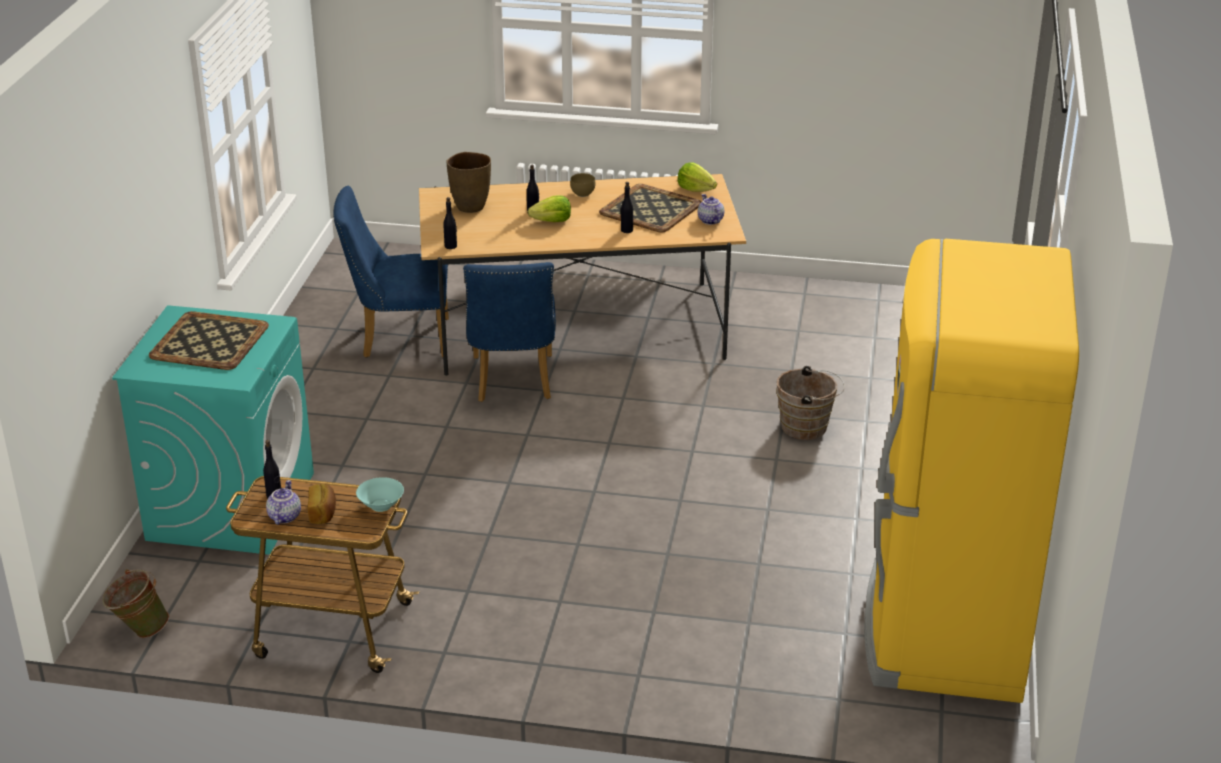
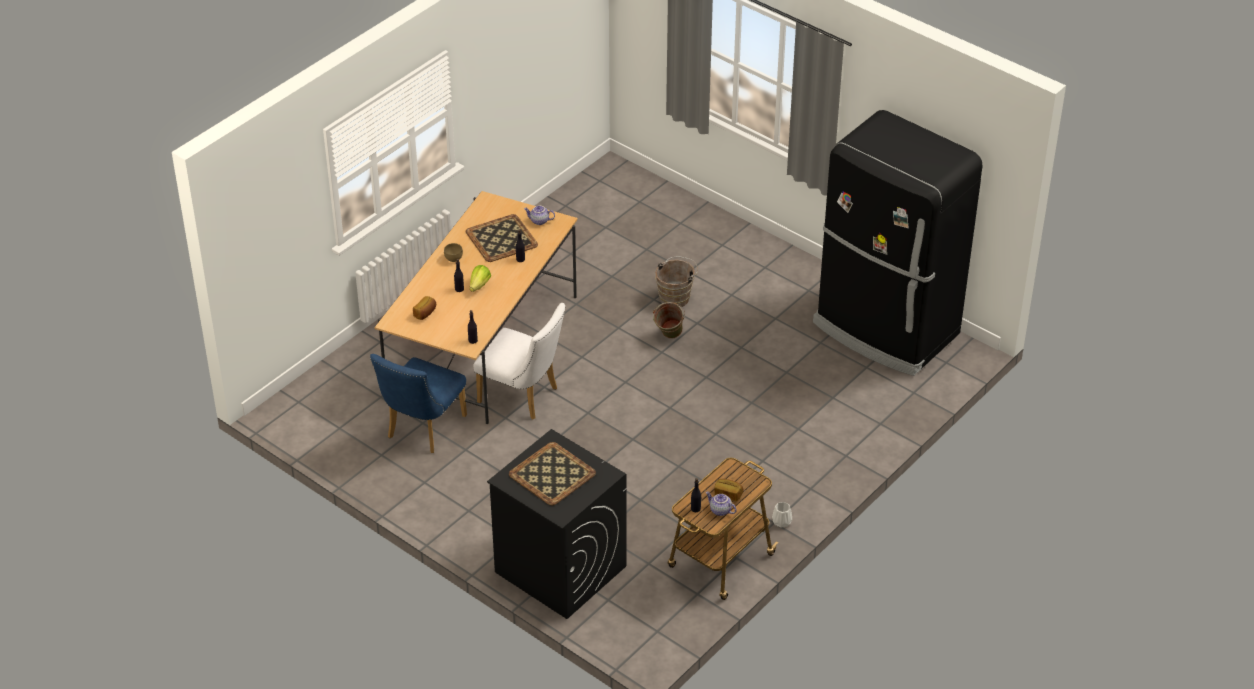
camera: 60 degrees left, 10 degrees up
green bucket [102,569,169,638] -> green bucket moved to [653,302,685,339]
turquoise washing machine [112,305,314,555] -> black washing machine [487,429,627,619]
turquoise bowl [356,477,404,512] -> none
brown vase [446,152,491,213] -> bread [413,296,436,320]
blue chair [463,262,556,402] -> white chair [474,303,565,419]
lettuce [677,162,717,192] -> none
yellow fridge [864,239,1079,703] -> black fridge [813,110,982,376]
none -> white vase [772,502,792,528]

